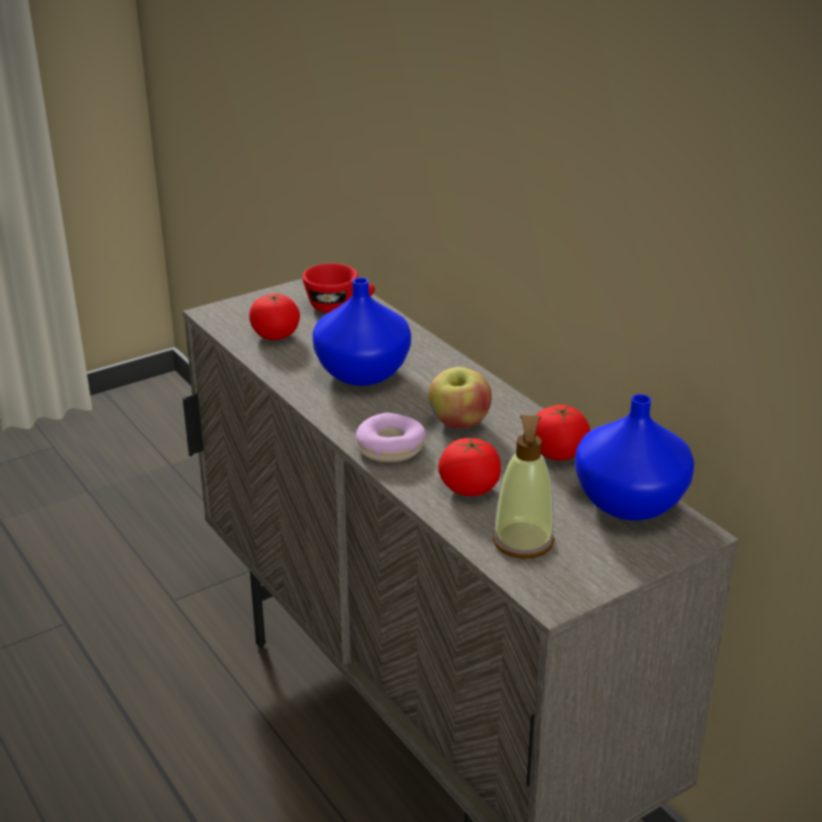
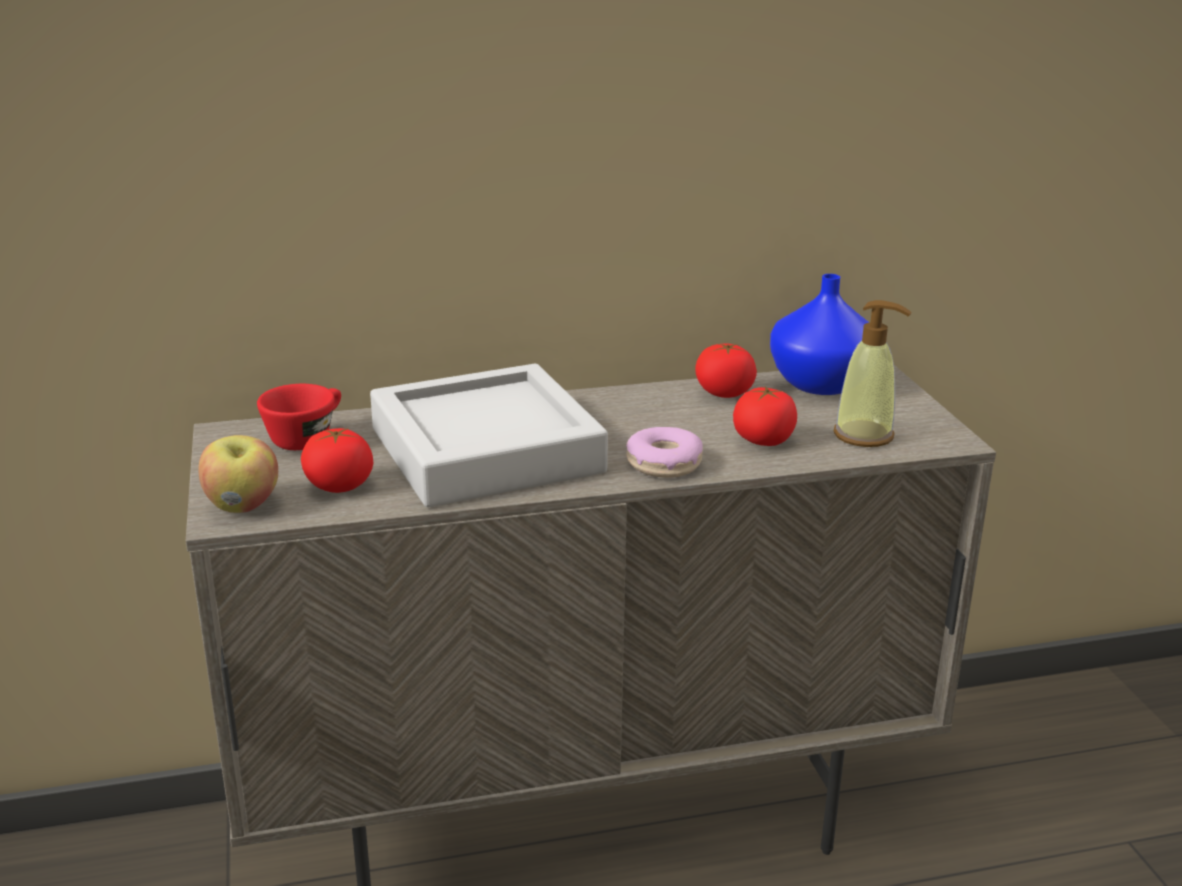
camera: 70 degrees left, 5 degrees down
blue vase [312,277,411,386] -> grey tray [370,364,608,507]
apple [428,367,492,428] -> apple moved to [198,435,278,513]

